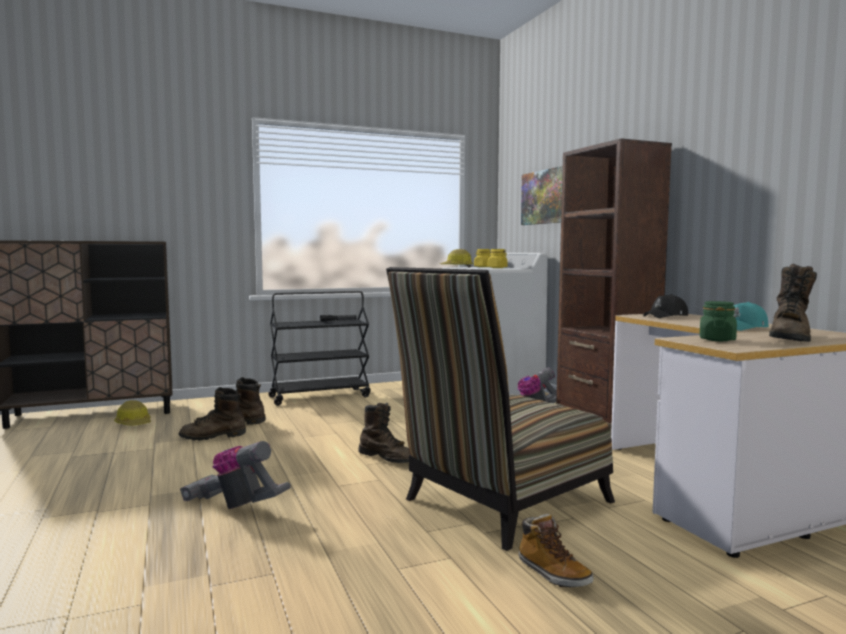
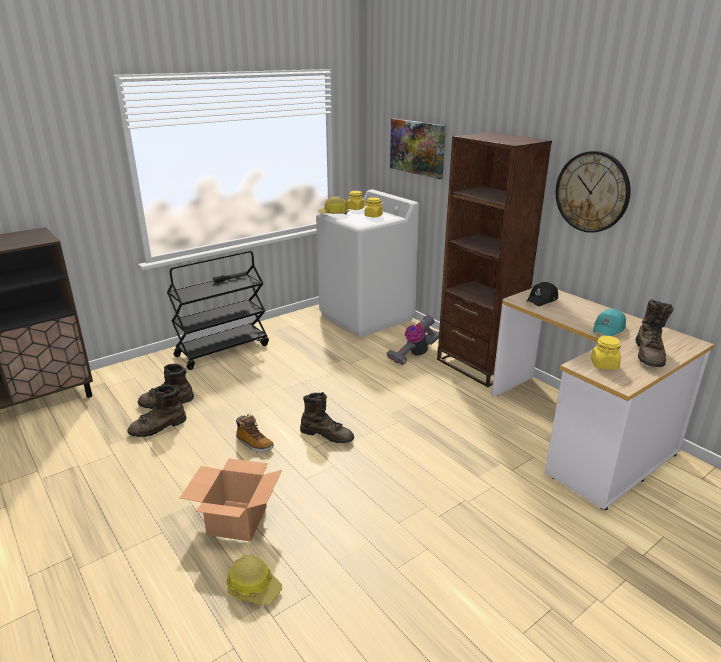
camera: 15 degrees left, 20 degrees up
hard hat [114,400,151,426] -> hard hat moved to [227,555,283,606]
vacuum cleaner [180,441,291,509] -> cardboard box [180,458,282,541]
chair [386,267,615,551] -> none
boot [519,514,594,587] -> boot moved to [236,414,274,452]
green jar [700,301,737,341] -> yellow jar [591,336,621,370]
none -> wall clock [556,151,631,233]

